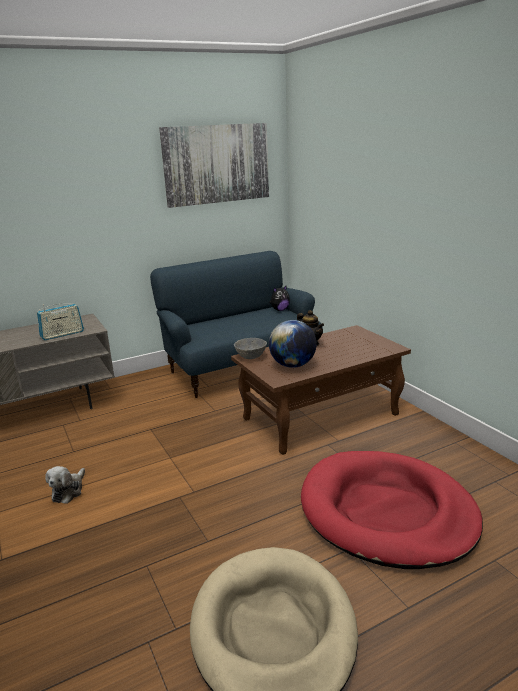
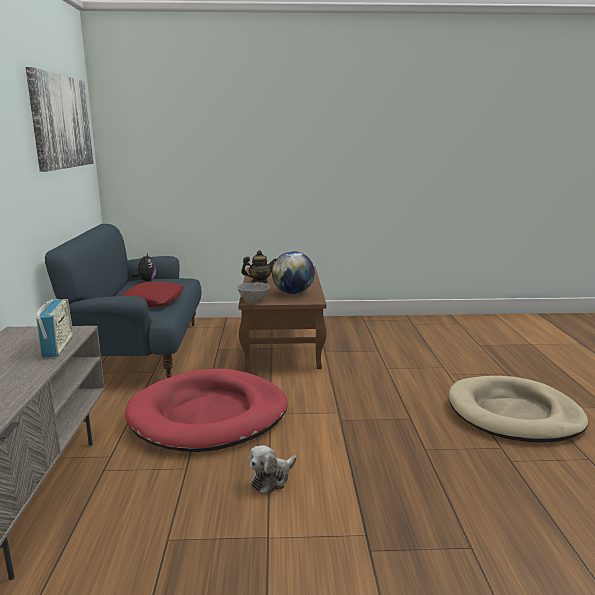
camera: 65 degrees left, 5 degrees down
plush toy [45,466,85,504] -> plush toy turned 90 degrees clockwise [248,445,297,494]
red dog bed [301,451,483,569] -> red dog bed moved to [125,369,288,452]
none -> red pillow [122,281,184,307]

